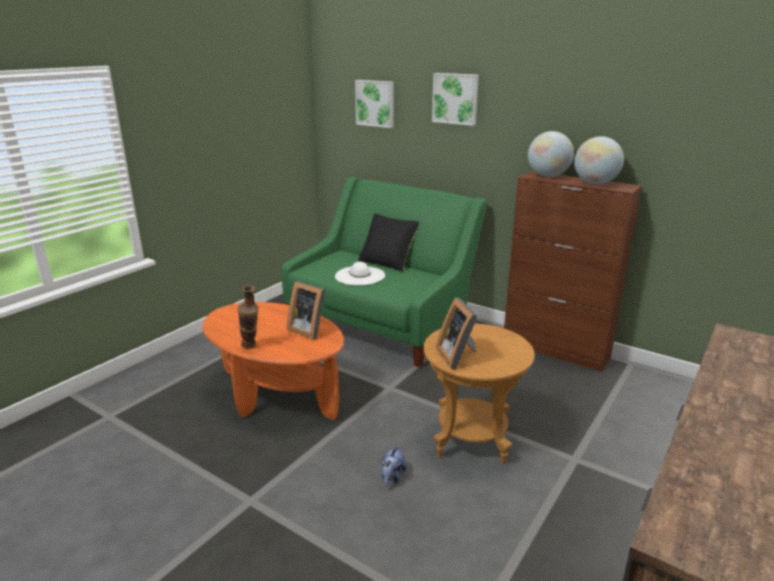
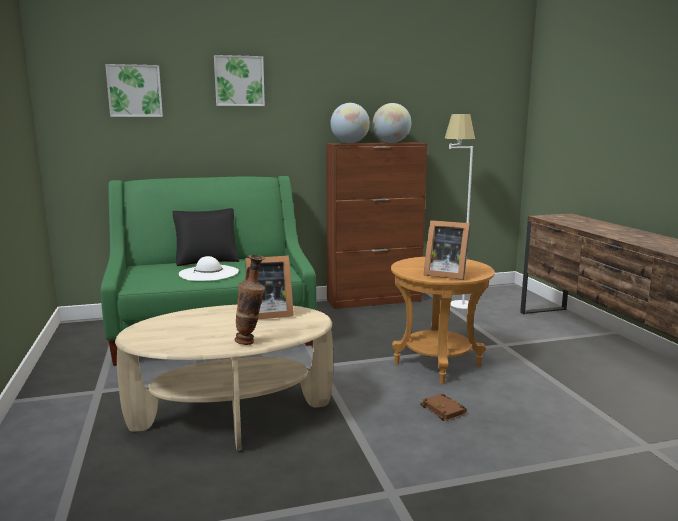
camera: 50 degrees left, 10 degrees down
orange coffee table [202,302,344,420] -> beige coffee table [115,305,333,450]
plush toy [382,445,406,487] -> brown book [420,394,467,421]
none -> white floor lamp [444,114,477,309]

